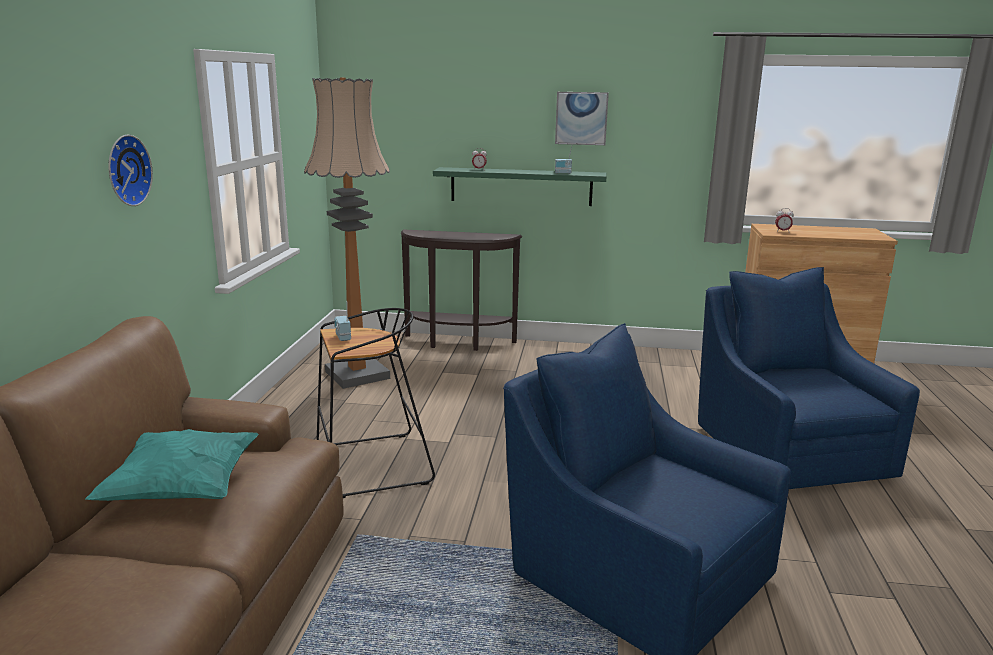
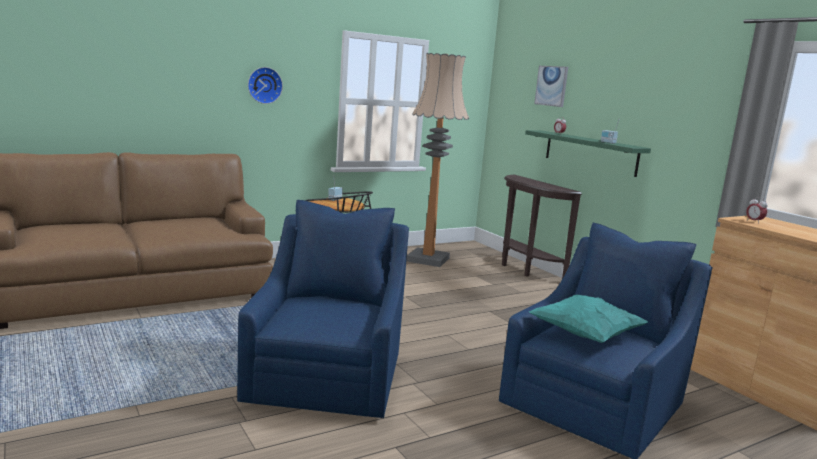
camera: 50 degrees right, 5 degrees down
turquoise pillow [85,429,259,501] -> turquoise pillow moved to [529,295,648,343]
picture [555,92,609,145] -> picture moved to [534,66,568,107]

